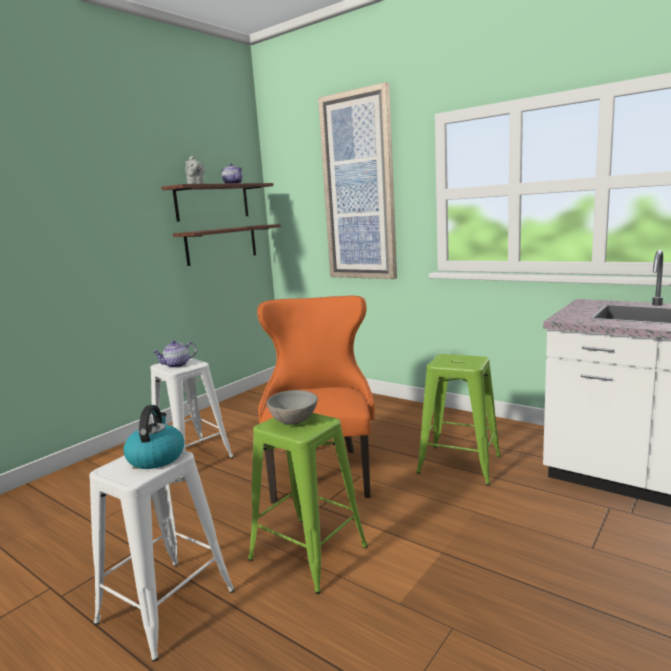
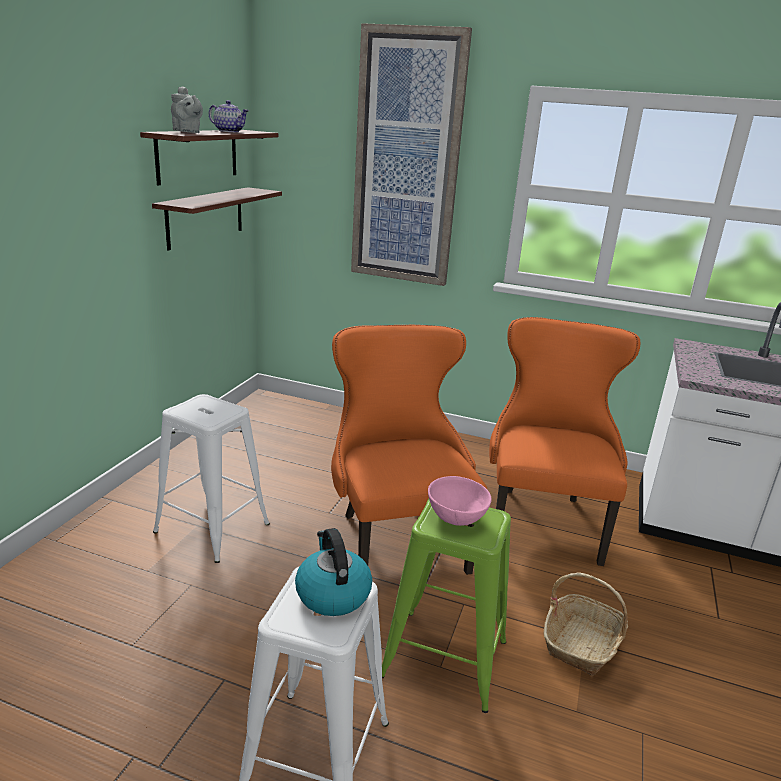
camera: 20 degrees left, 10 degrees up
teapot [152,341,197,368] -> none
grey bowl [267,390,318,425] -> pink bowl [428,476,492,526]
green stool [416,354,501,485] -> orange chair [489,317,640,566]
none -> basket [544,572,628,676]

